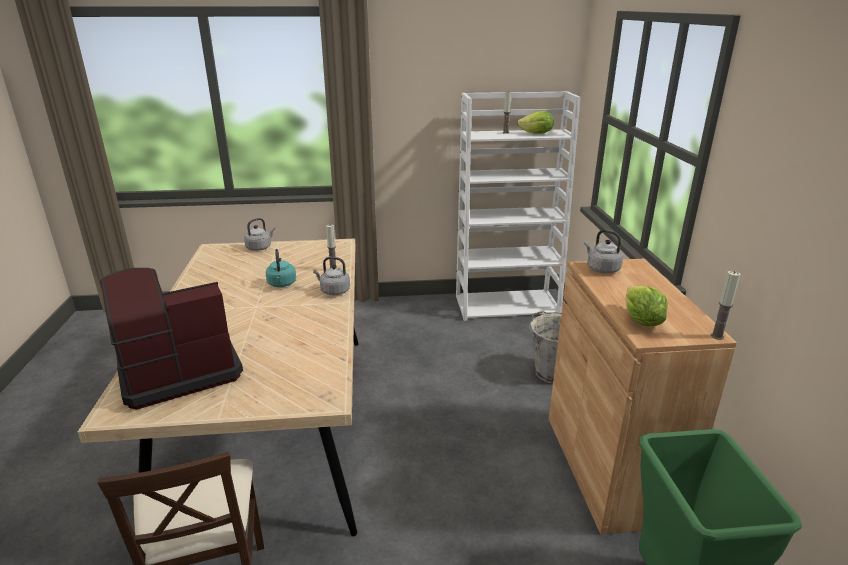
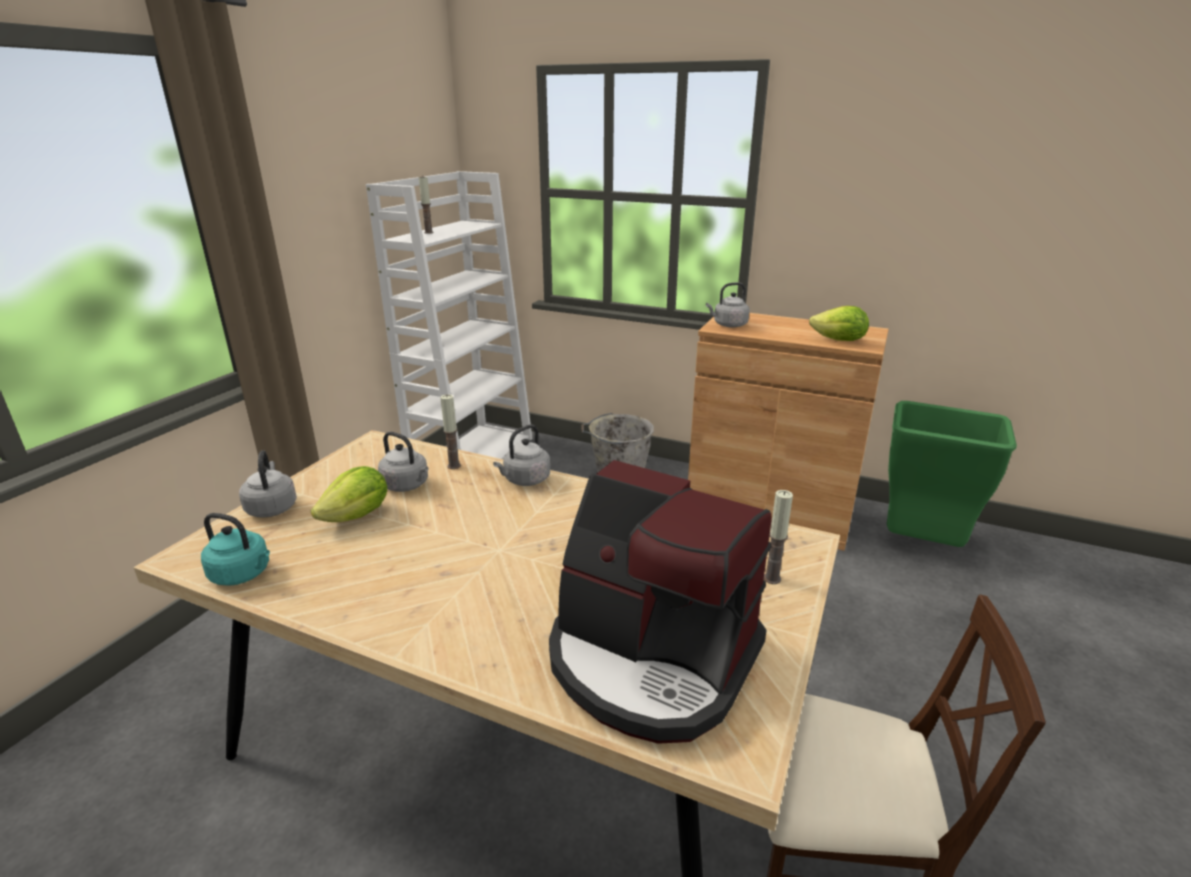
camera: 60 degrees left, 0 degrees up
coffee machine [100,268,243,410] -> coffee machine turned 60 degrees counterclockwise [549,460,772,744]
turquoise kettle [266,249,296,287] -> turquoise kettle moved to [201,513,270,586]
lettuce [517,111,554,134] -> lettuce moved to [310,466,387,522]
candle [711,271,741,340] -> candle moved to [764,490,793,584]
none -> grey kettle [378,432,429,492]

